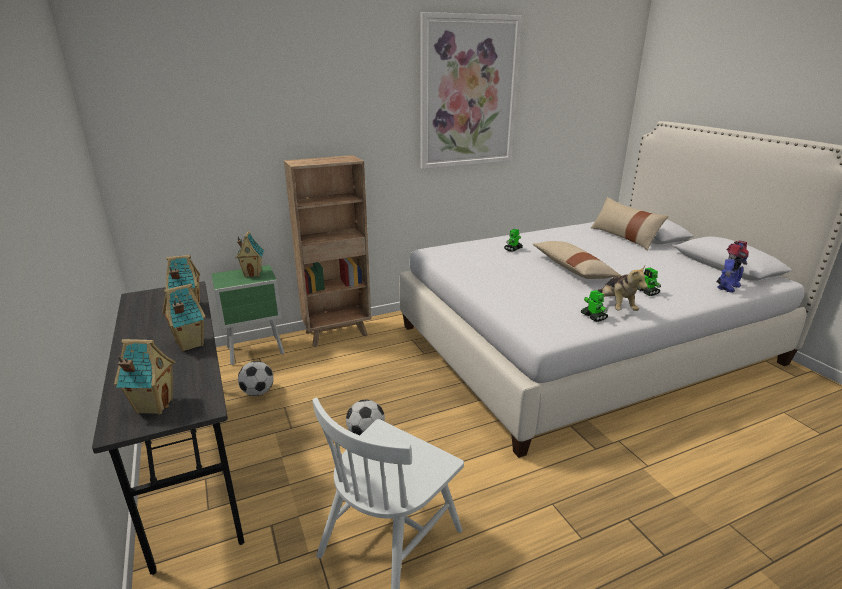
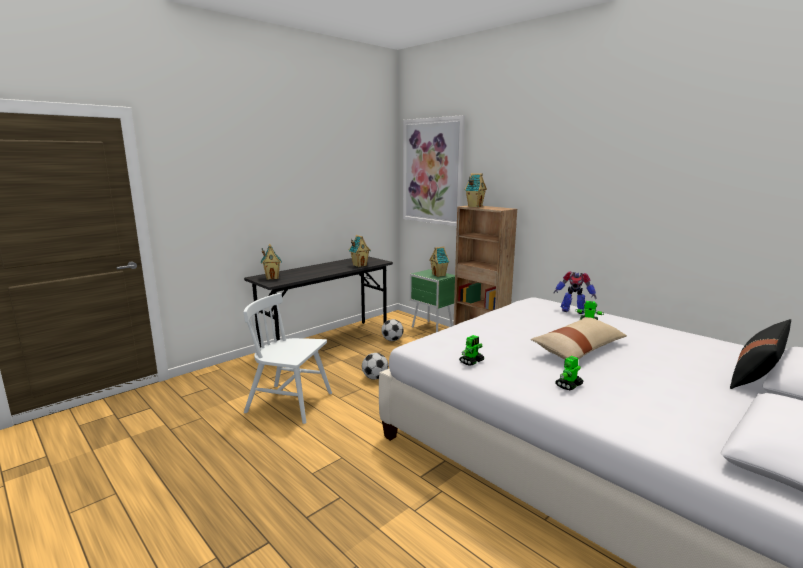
camera: 70 degrees right, 10 degrees down
toy house [162,284,206,352] -> toy house moved to [465,173,487,207]
picture [420,12,522,169] -> picture moved to [403,115,465,226]
beige pillow [591,197,668,250] -> black pillow [730,319,791,389]
plush toy [597,266,648,311] -> none
toy robot [716,240,749,293] -> toy robot moved to [553,271,596,314]

